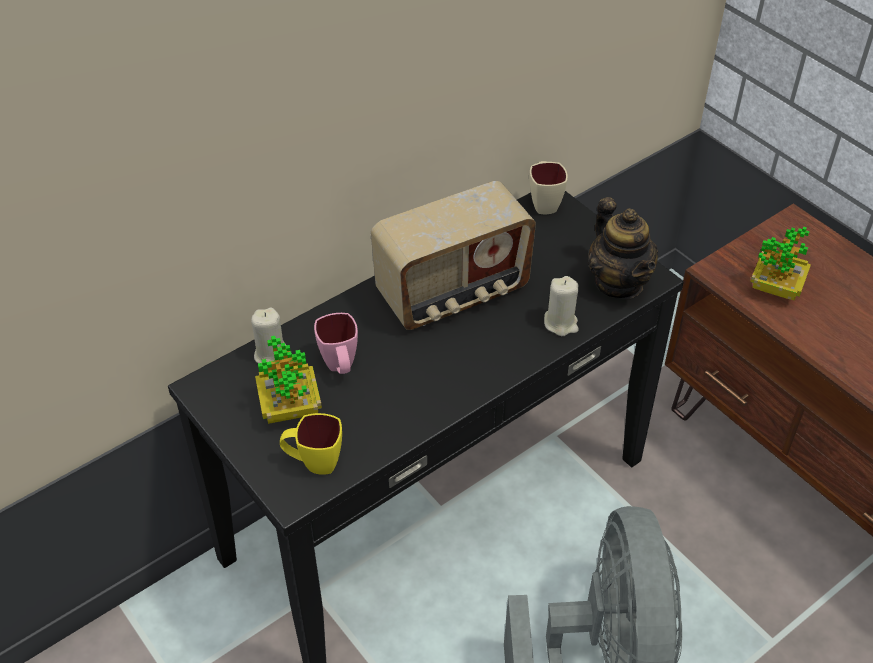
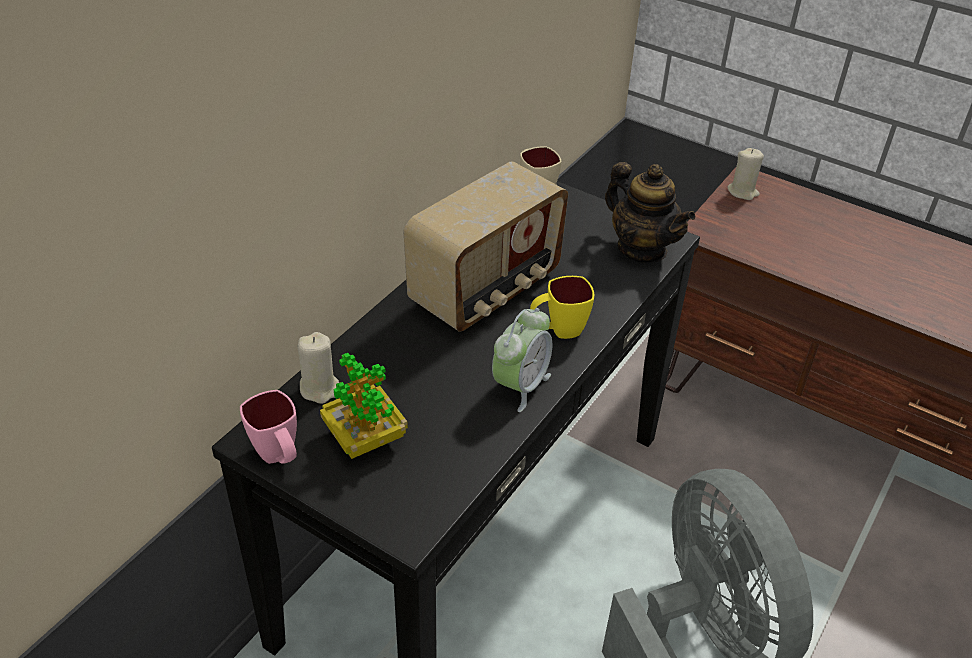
camera: 20 degrees left, 5 degrees down
yellow mug [280,413,342,475] -> yellow mug moved to [530,276,594,339]
pink mug [314,313,358,374] -> pink mug moved to [240,390,297,464]
beige candle [544,276,579,336] -> beige candle moved to [727,148,764,200]
potted plant [750,226,811,300] -> none
none -> alarm clock [492,308,552,412]

